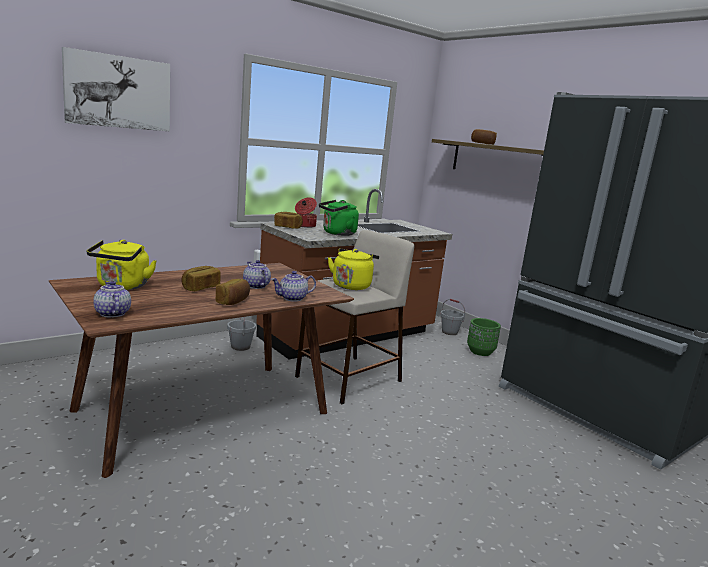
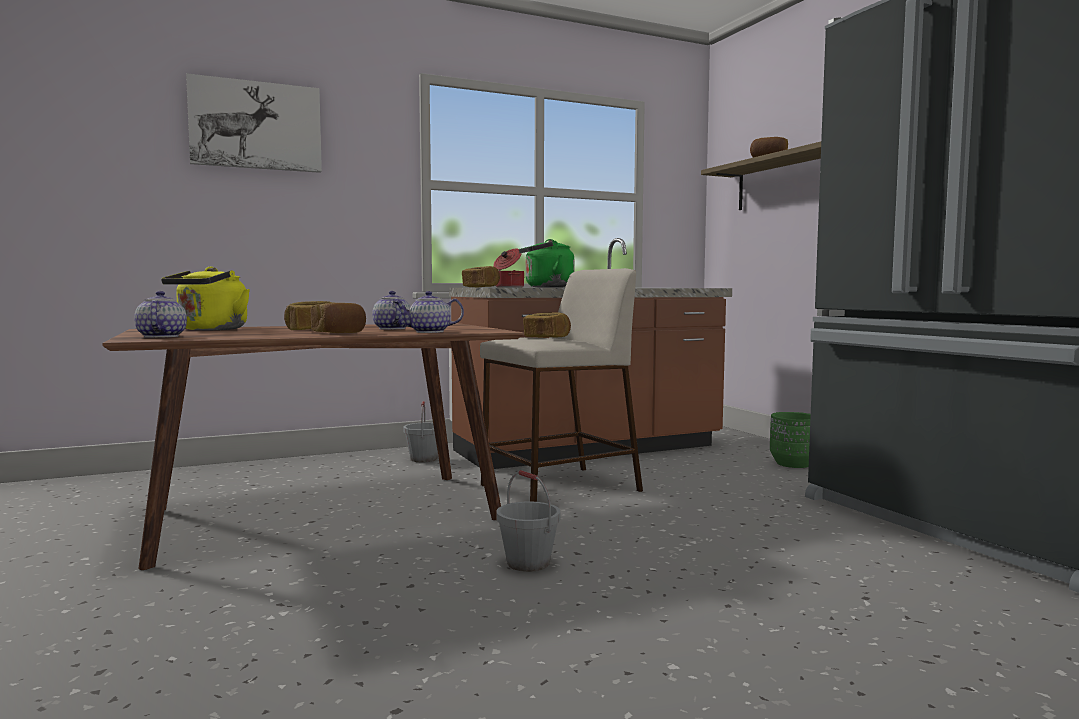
camera: 15 degrees right, 10 degrees down
yellow kettle [328,248,379,290] -> bread [523,312,571,338]
grey bucket [440,299,465,335] -> grey bucket moved to [496,470,560,572]

